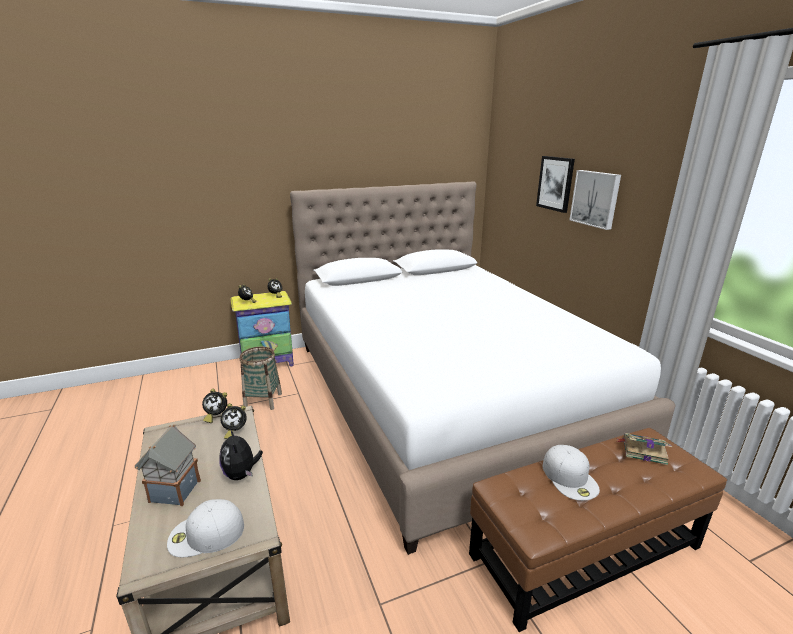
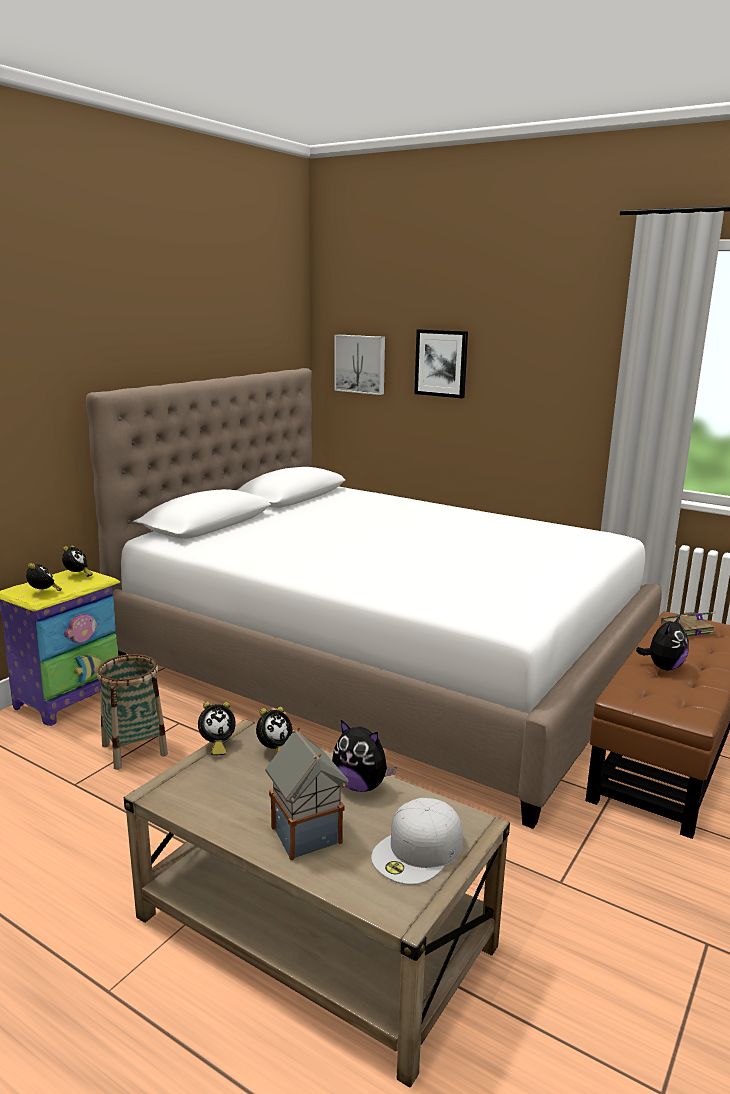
camera: 35 degrees left, 5 degrees down
white cap [543,445,600,501] -> plush toy [636,616,689,670]
picture [569,170,621,230] -> picture moved to [334,334,385,395]

